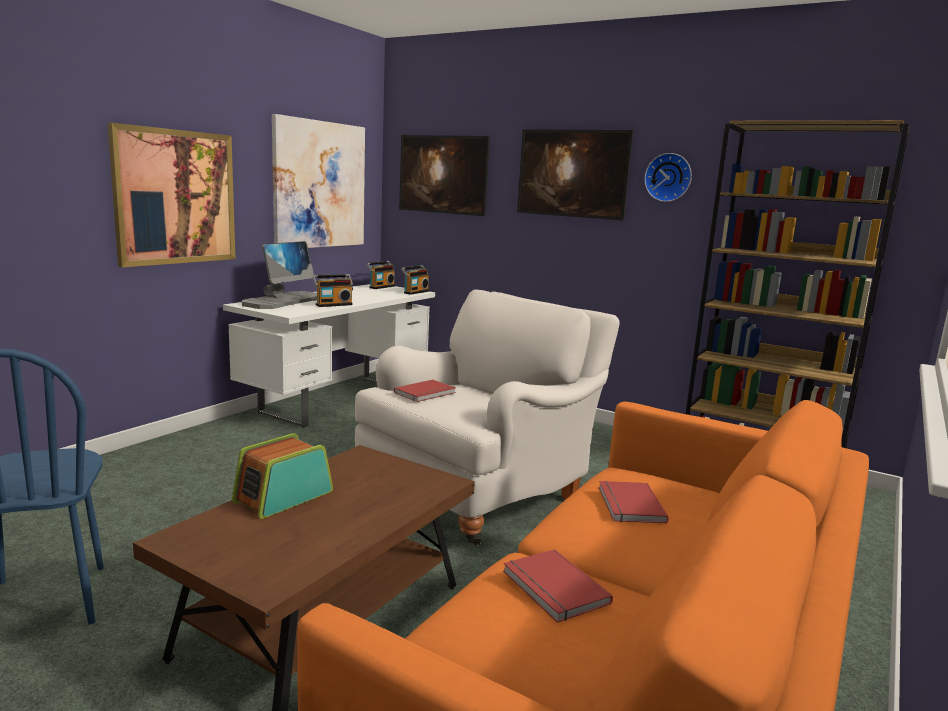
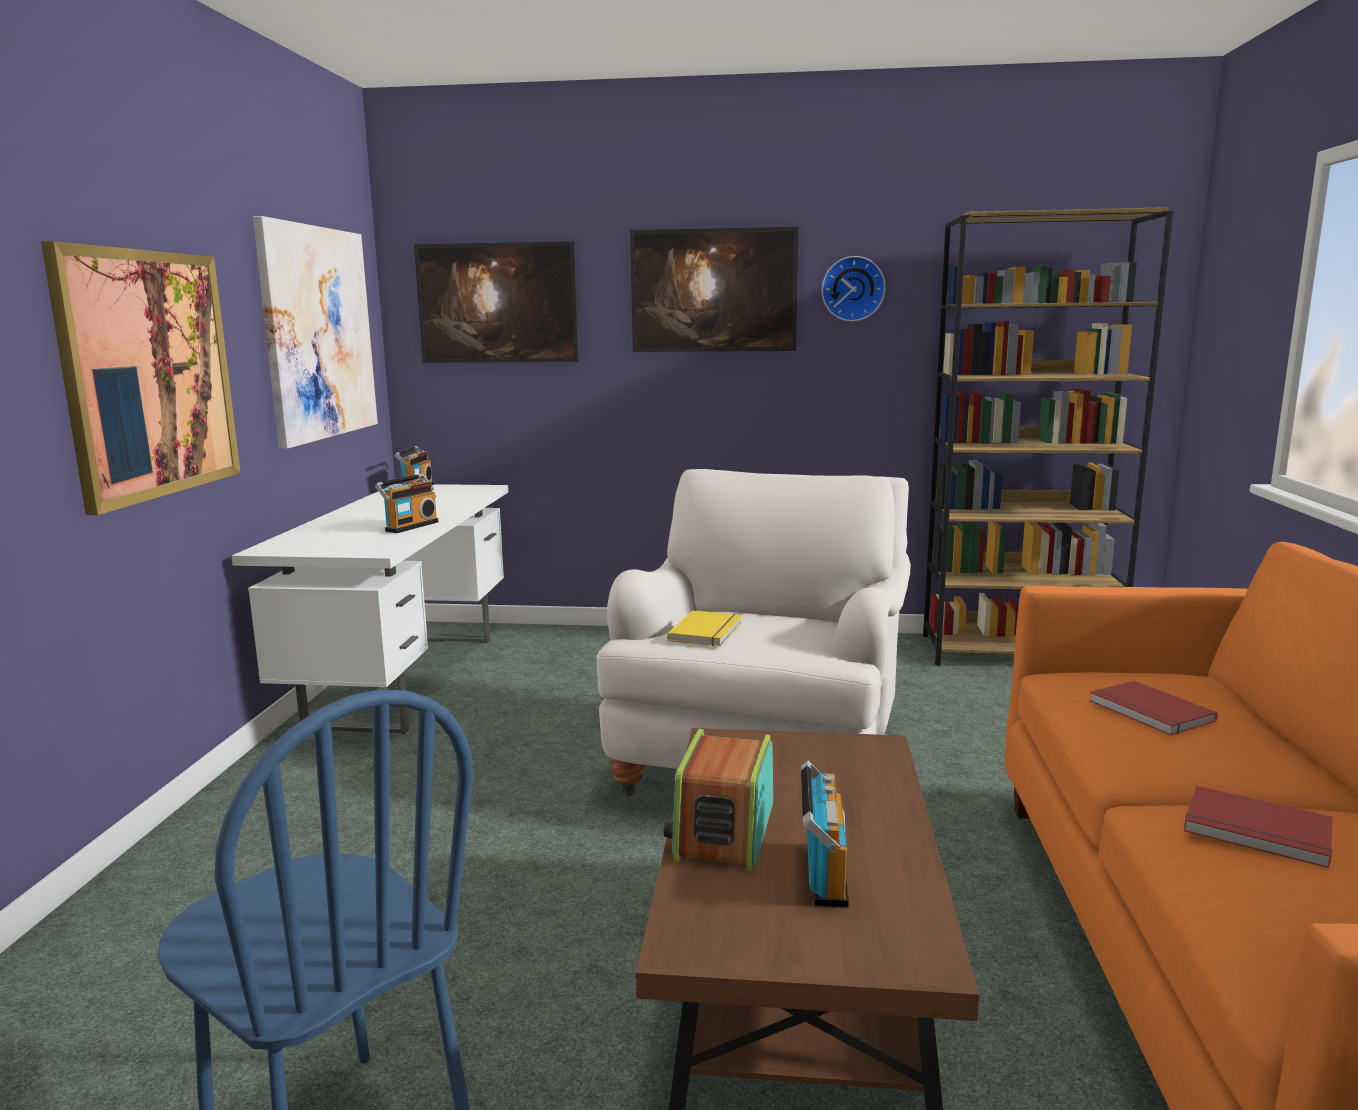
camera: 25 degrees left, 0 degrees up
monitor [242,241,317,309] -> none
red book [394,380,456,402] -> yellow book [667,610,742,646]
radio [401,265,429,295] -> radio moved to [801,760,849,908]

